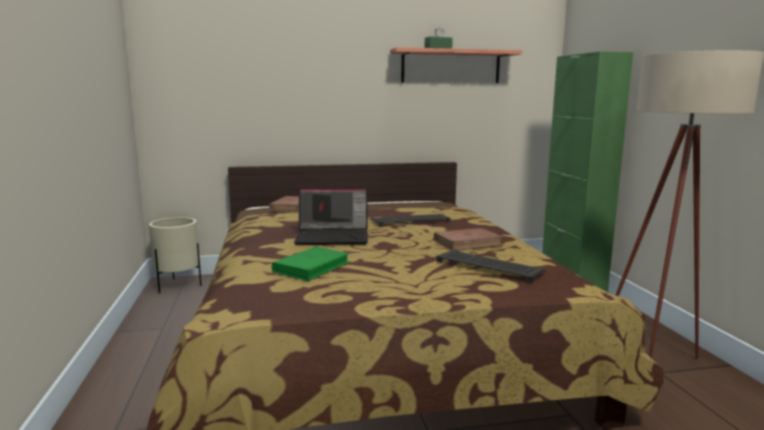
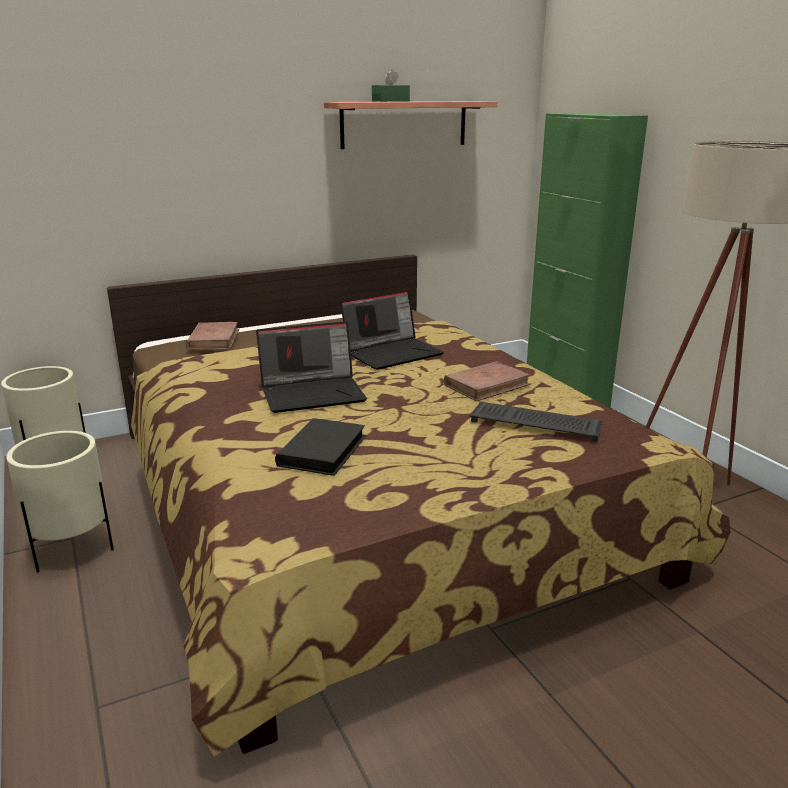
camera: 15 degrees left, 10 degrees up
green book [272,247,351,281] -> black book [275,418,366,476]
keyboard [370,214,451,226] -> laptop [340,290,444,370]
none -> beige planter [6,431,114,573]

